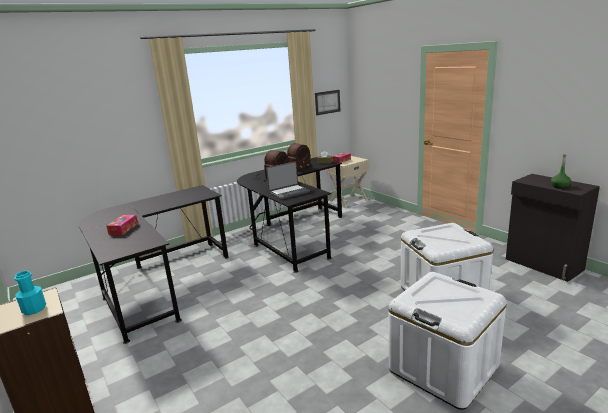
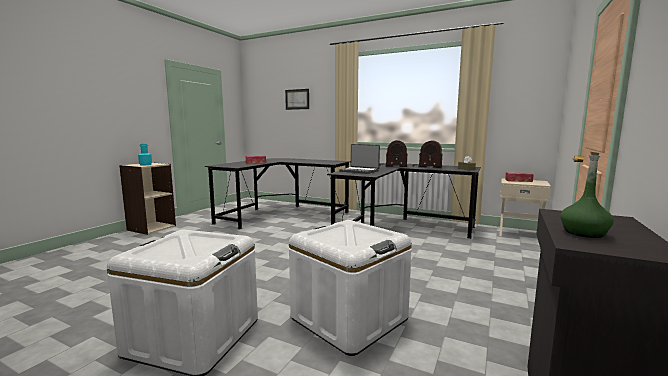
camera: 60 degrees right, 10 degrees down
picture [315,90,340,115] -> picture moved to [285,89,309,110]

